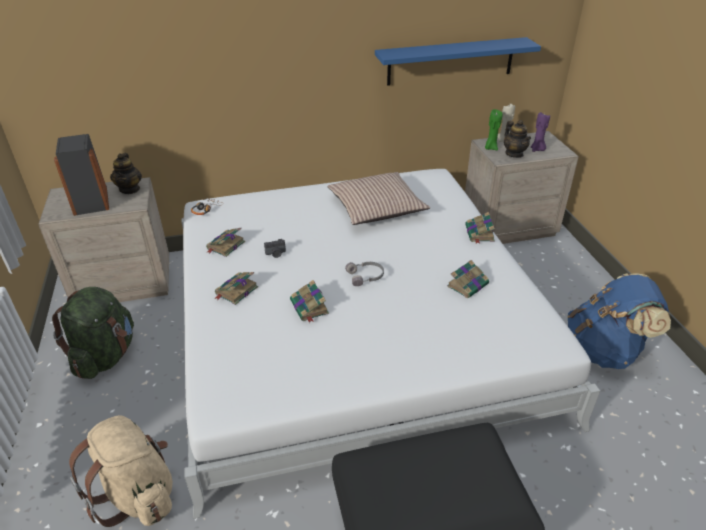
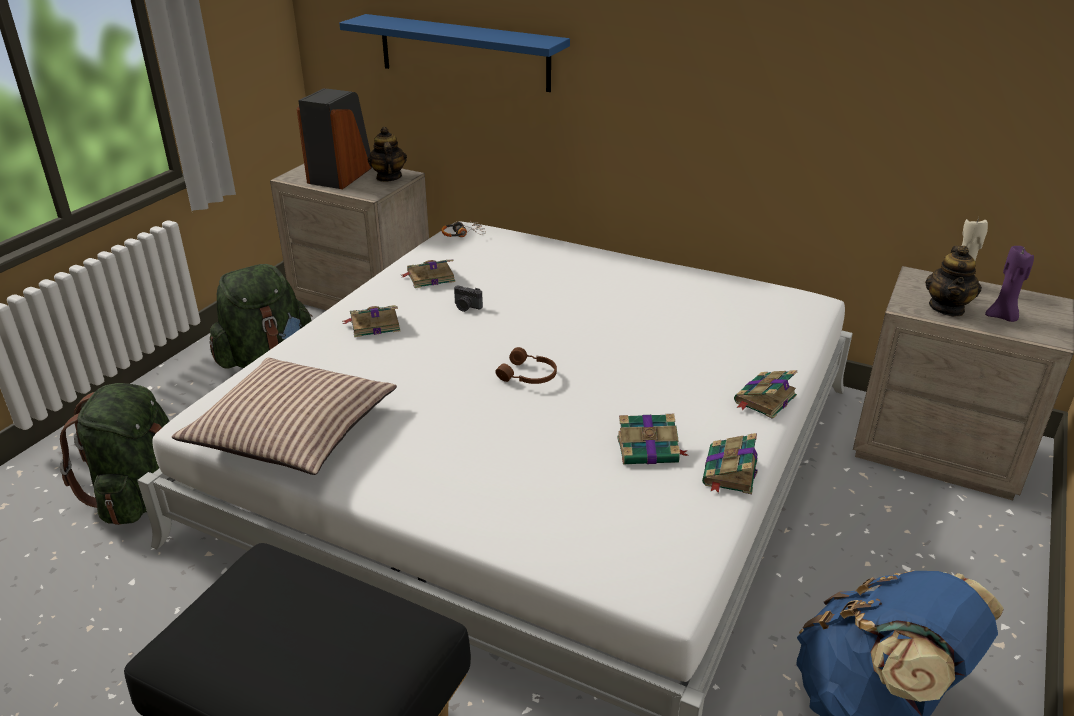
camera: 40 degrees right, 5 degrees down
beige backpack [69,415,173,527] -> green backpack [60,383,170,525]
teapot [110,153,142,194] -> teapot turned 135 degrees clockwise [367,127,407,182]
book [290,280,329,323] -> book moved to [702,433,758,494]
pillow [327,172,430,225] -> pillow moved to [172,358,397,475]
grey headphones [345,262,384,286] -> brown headphones [495,347,557,384]
blue shelf [375,37,541,86] -> blue shelf moved to [339,14,570,92]
green candle [485,109,503,150] -> none

